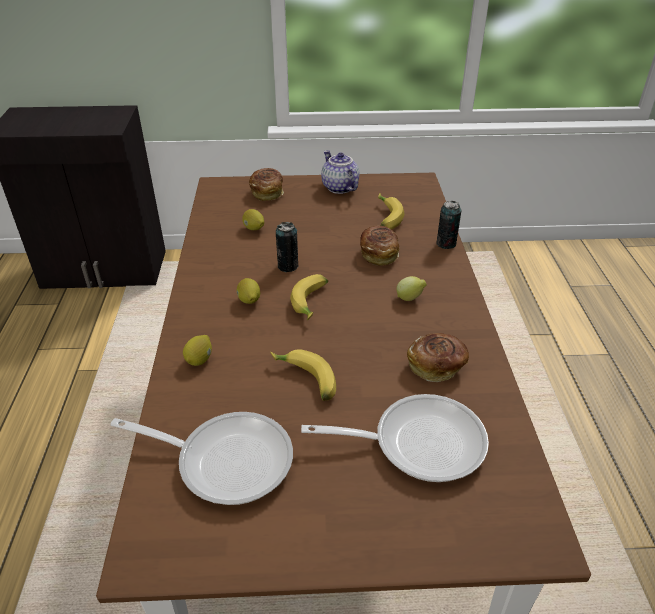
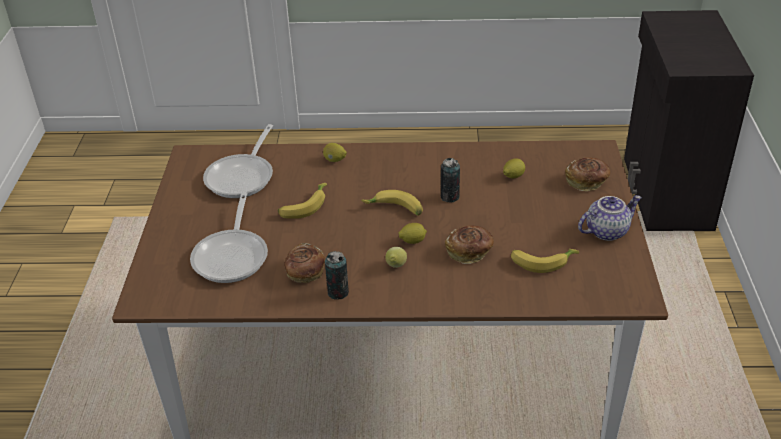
camera: 95 degrees right, 0 degrees up
lemon [237,278,260,304] -> lemon moved to [398,223,427,244]
can [436,201,461,249] -> can moved to [325,251,349,300]

